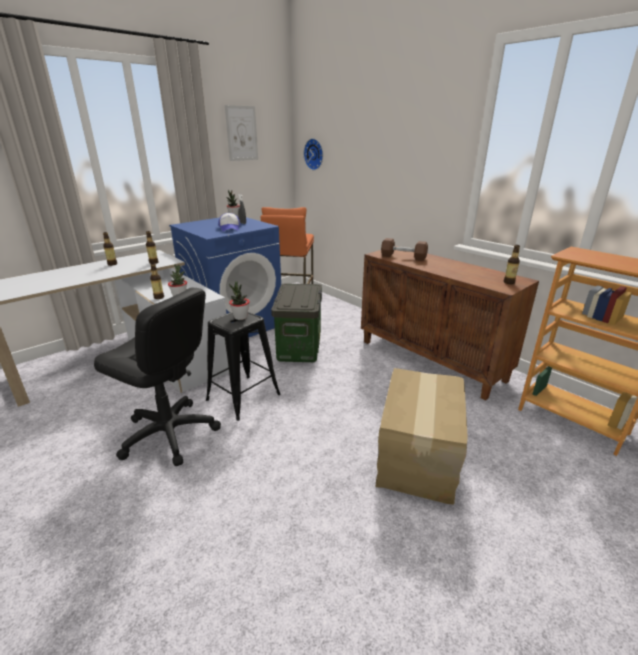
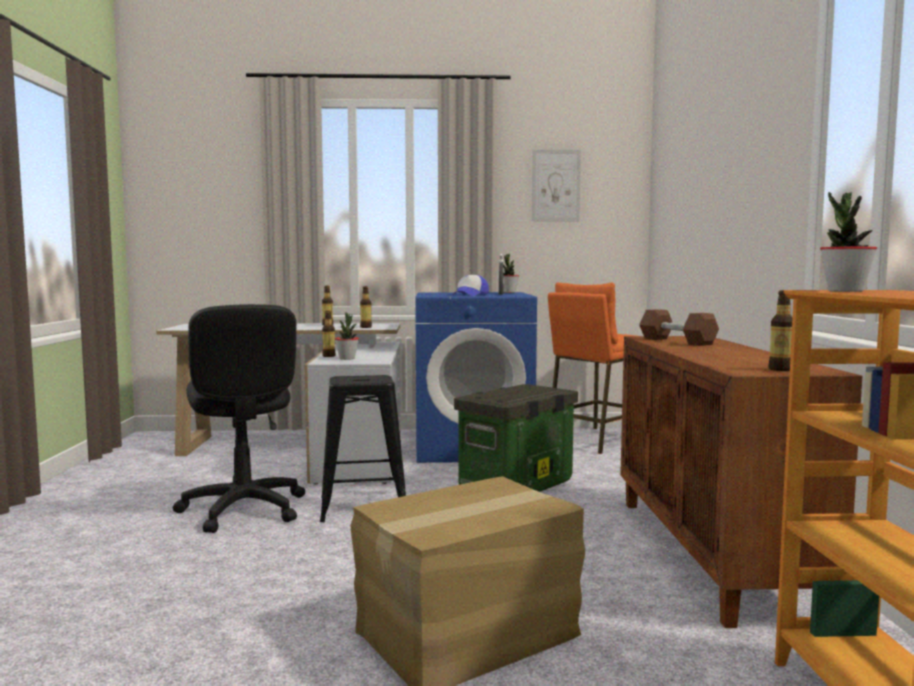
camera: 40 degrees right, 20 degrees down
potted plant [229,282,250,320] -> potted plant moved to [820,192,877,292]
wall clock [304,138,323,170] -> none

